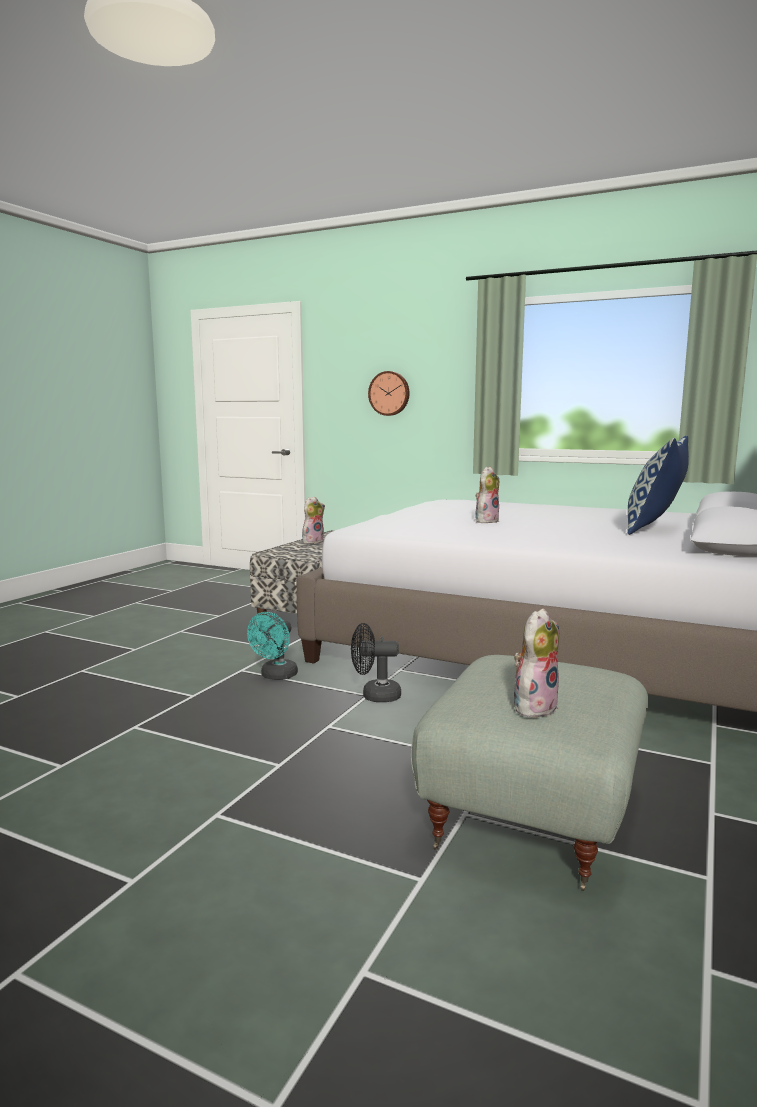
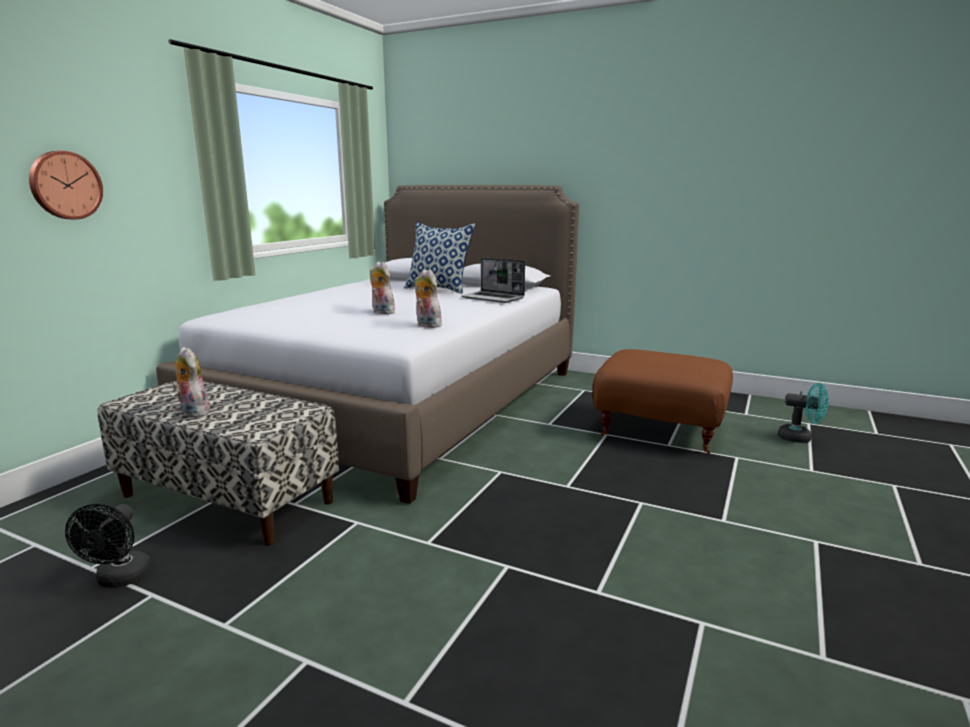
camera: 90 degrees left, 5 degrees up
turquoise fan [247,612,298,680] -> turquoise fan moved to [778,383,828,443]
black fan [351,623,401,702] -> black fan moved to [65,504,151,588]
grey ottoman [411,655,648,891] -> brown ottoman [593,349,733,454]
plush toy [514,608,559,718] -> plush toy moved to [414,269,442,328]
none -> laptop [461,257,525,303]

